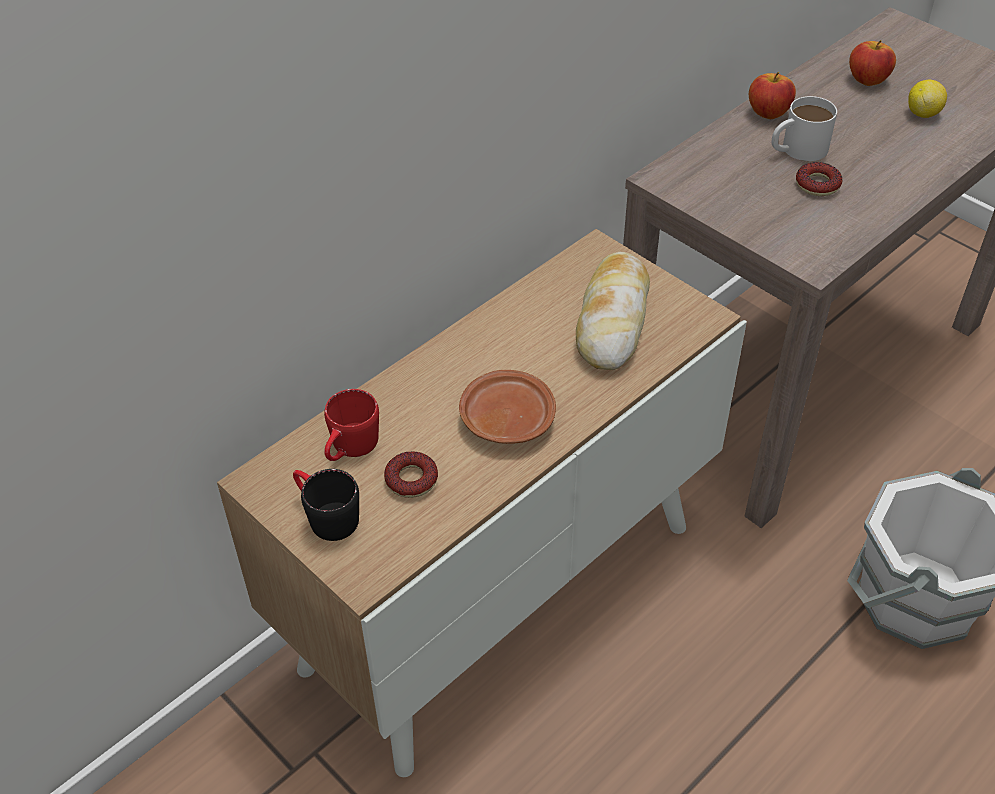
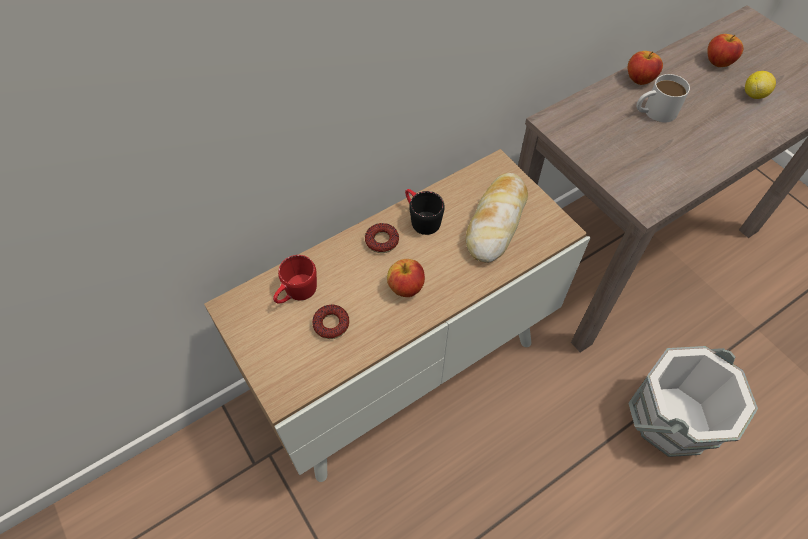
camera: 10 degrees right, 10 degrees up
black mug [293,469,359,541] -> black mug moved to [405,189,445,235]
brown plate [459,370,556,444] -> apple [387,259,425,297]
donut [796,162,843,196] -> donut moved to [365,223,399,253]

